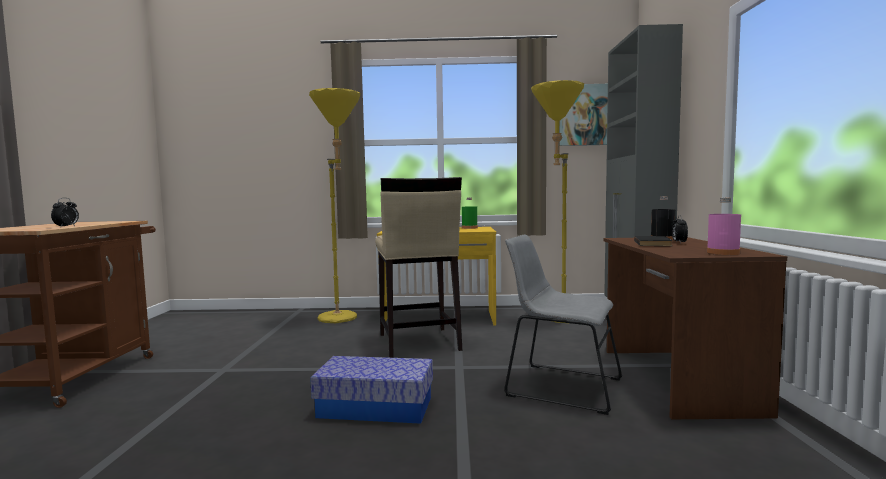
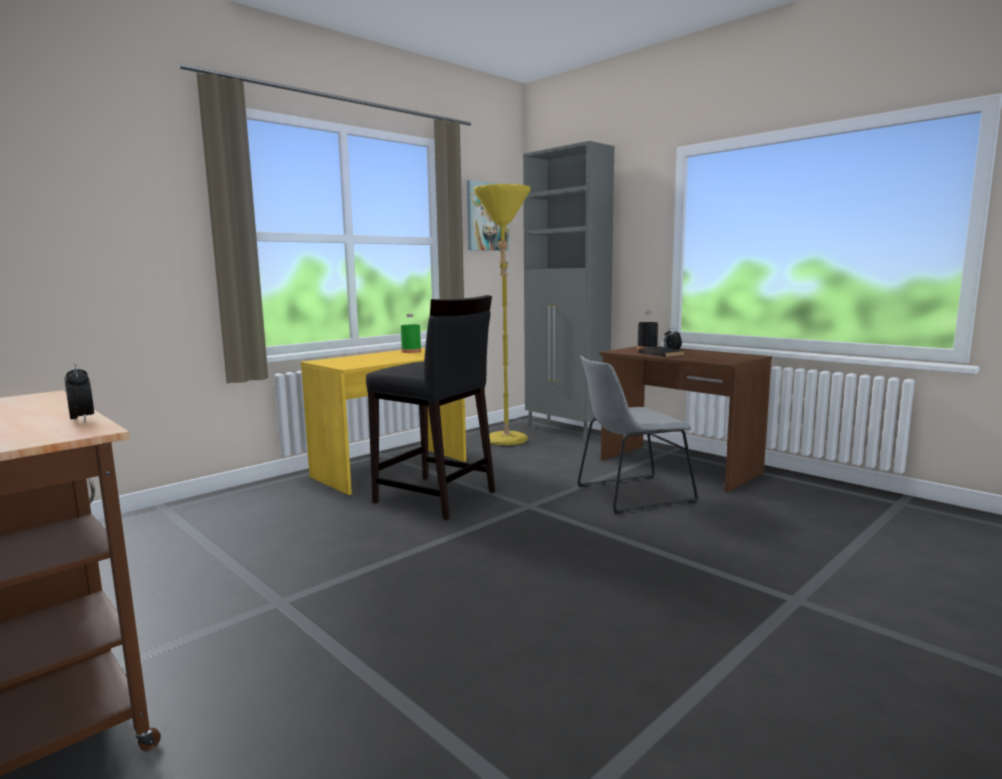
camera: 45 degrees left, 5 degrees up
yellow floor lamp [309,88,360,323] -> none
storage box [310,356,433,424] -> none
beige stool [375,177,462,358] -> black stool [366,295,495,520]
pink bottle [707,198,741,255] -> none

